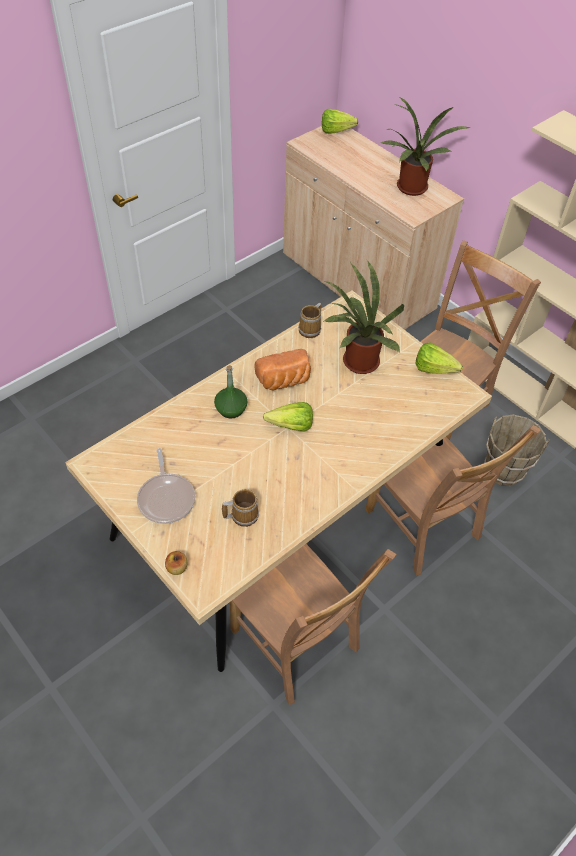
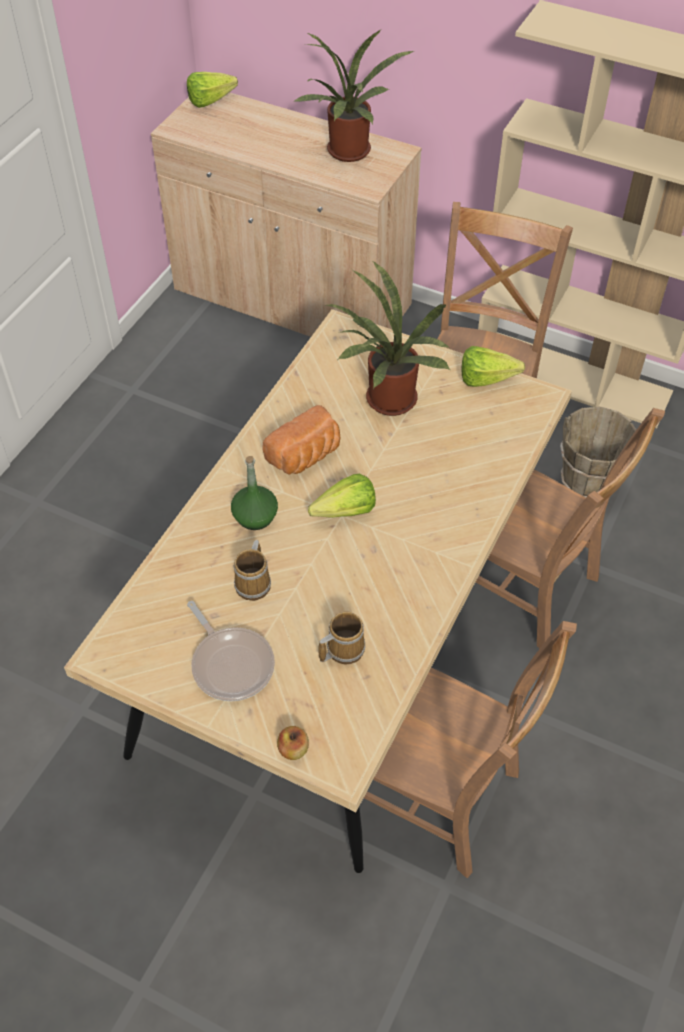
camera: 20 degrees left, 0 degrees up
mug [298,303,321,338] -> mug moved to [234,540,271,601]

